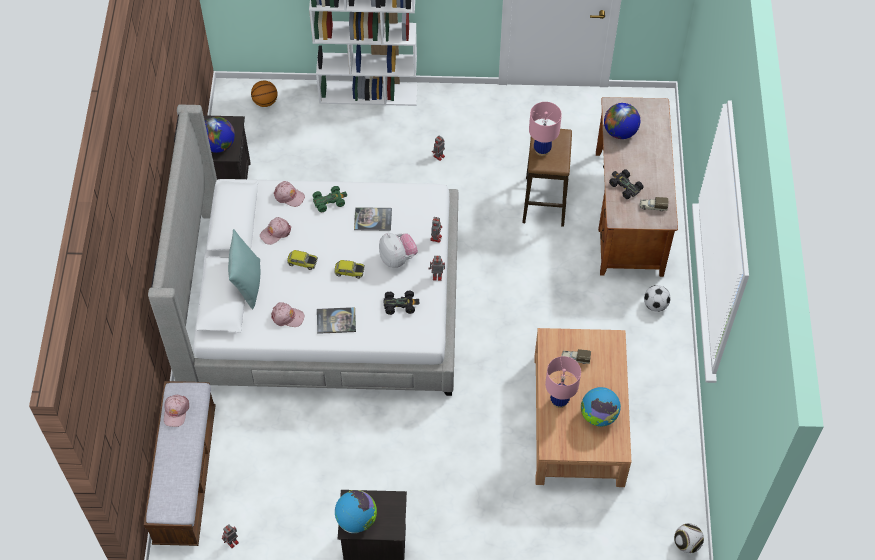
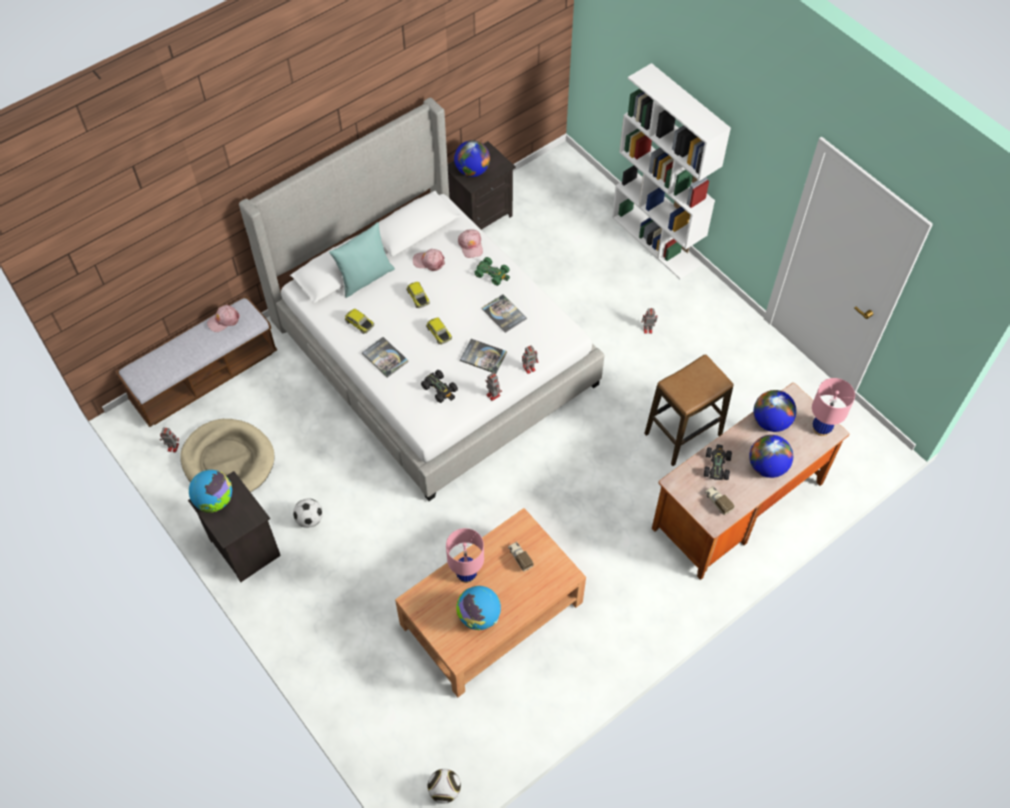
camera: 50 degrees right, 0 degrees up
basketball [251,81,277,107] -> none
pink cap [271,302,304,327] -> toy car [345,309,374,334]
plush toy [379,233,418,268] -> book [460,339,507,374]
pink table lamp [529,102,562,156] -> pink table lamp moved to [812,378,855,436]
football [644,285,671,312] -> football moved to [293,499,323,528]
none -> beige dog bed [180,419,274,492]
none -> globe [749,435,793,478]

